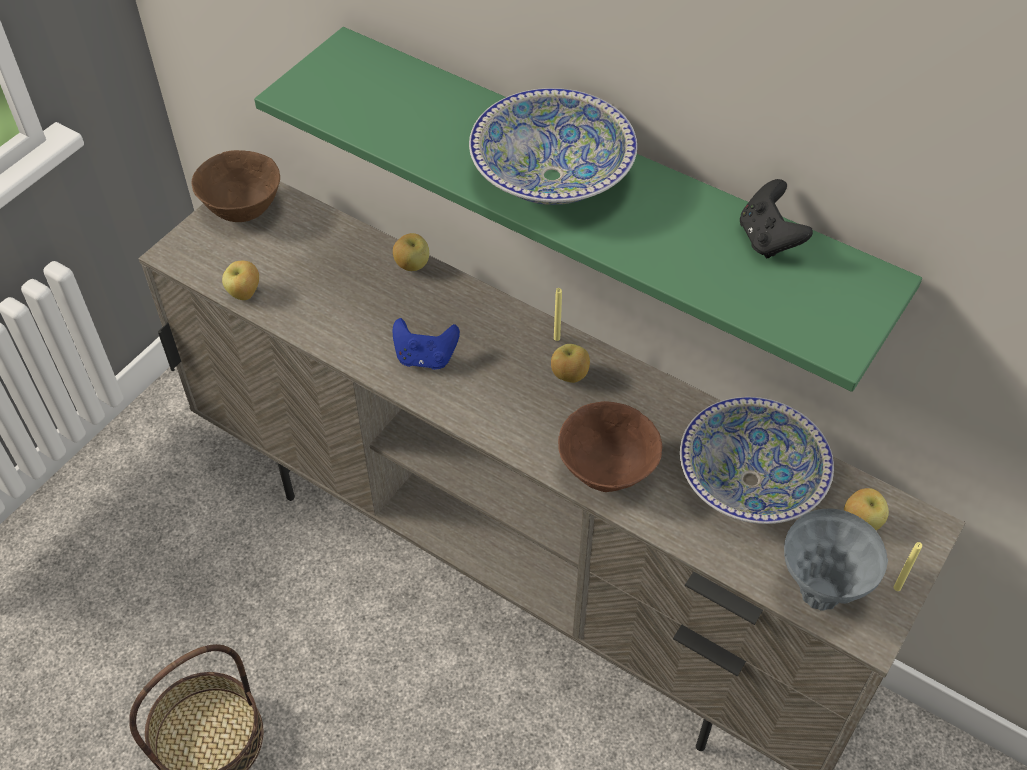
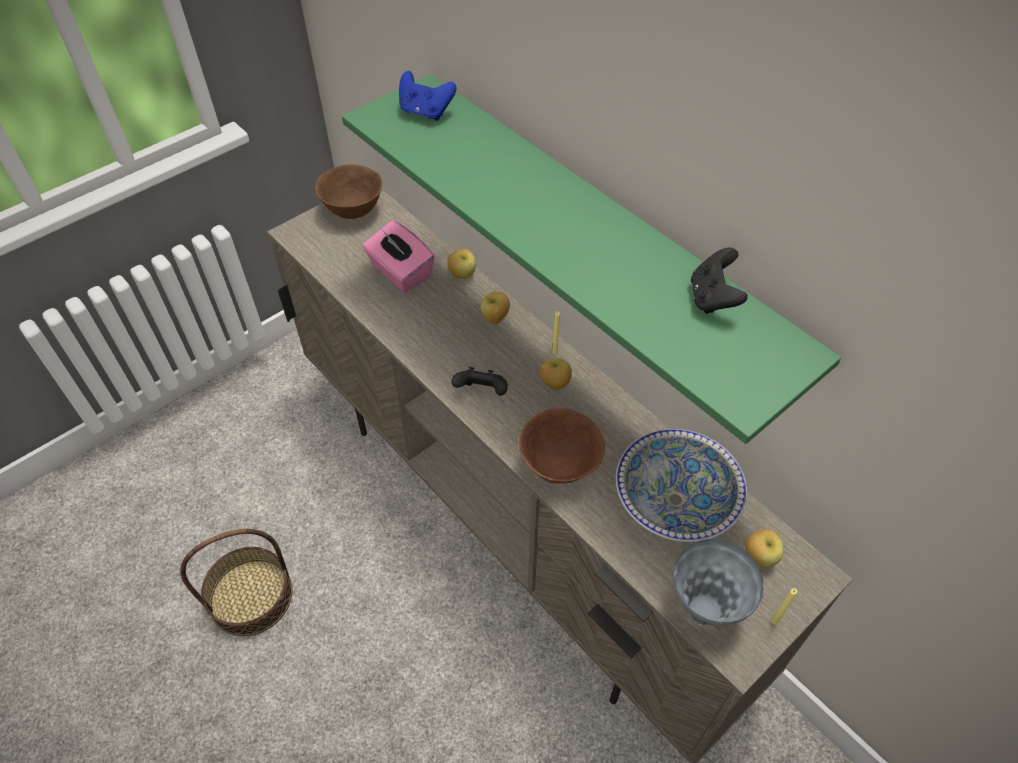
camera: 15 degrees right, 0 degrees up
apple [222,261,259,300] -> apple moved to [480,292,510,324]
blue game controller [393,318,460,370] -> blue game controller moved to [399,71,457,121]
bowl [469,88,637,205] -> none
none -> pink tissue box [362,220,435,292]
none -> black game controller [451,367,508,396]

